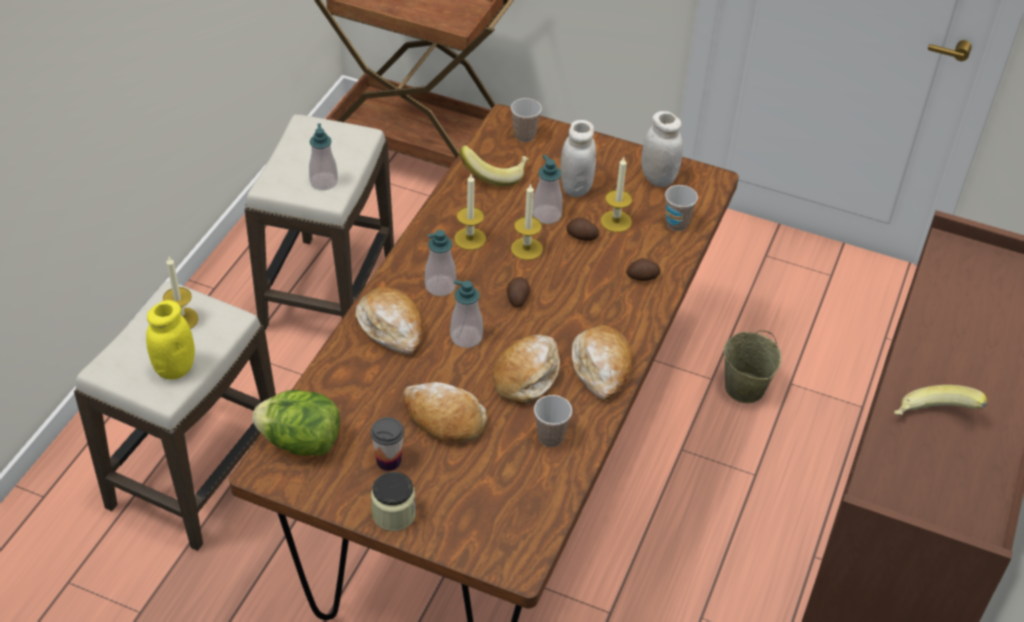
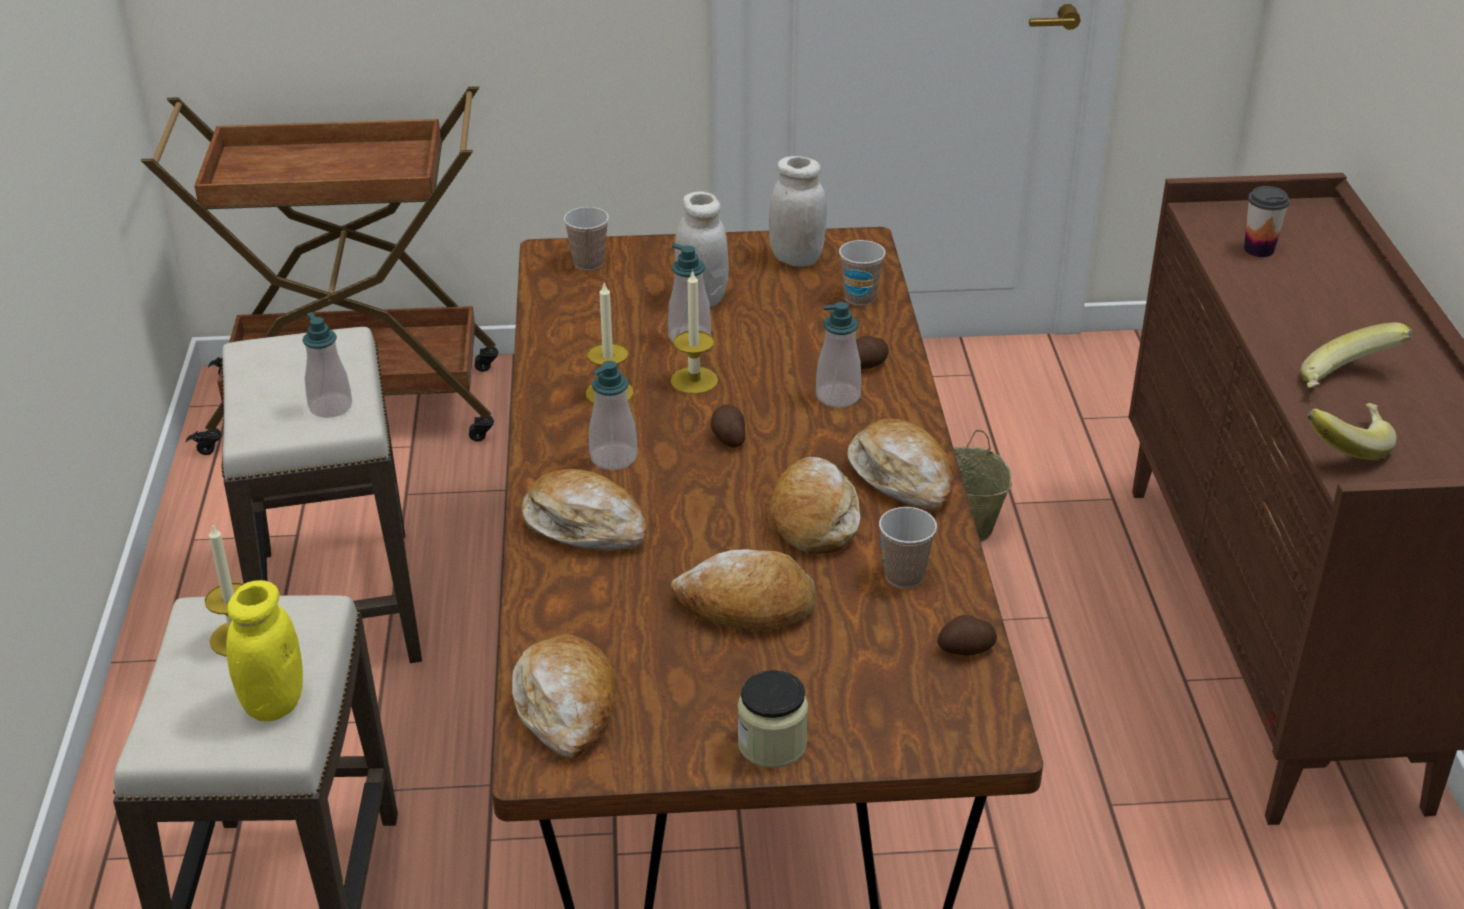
camera: 25 degrees left, 10 degrees down
lettuce [252,390,340,456] -> bread [512,634,616,760]
cup [371,417,404,471] -> cup moved to [1244,186,1290,257]
soap dispenser [450,280,483,348] -> soap dispenser moved to [816,302,861,407]
banana [460,145,529,186] -> banana moved to [1308,403,1397,460]
potato [566,217,599,241] -> potato moved to [937,615,997,656]
candle [601,157,632,232] -> none

